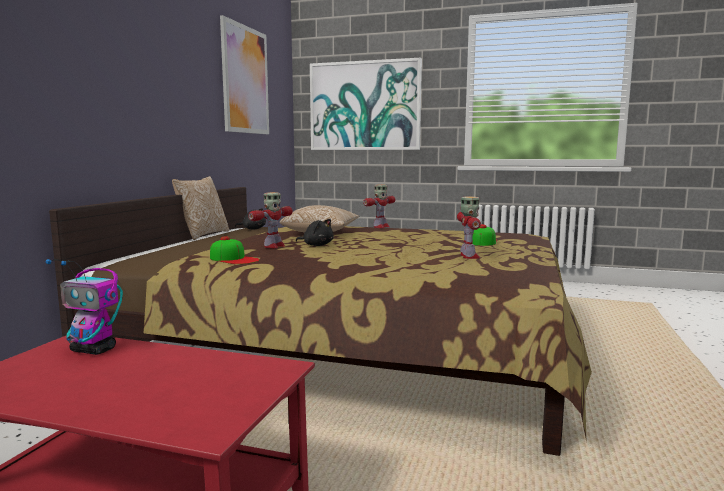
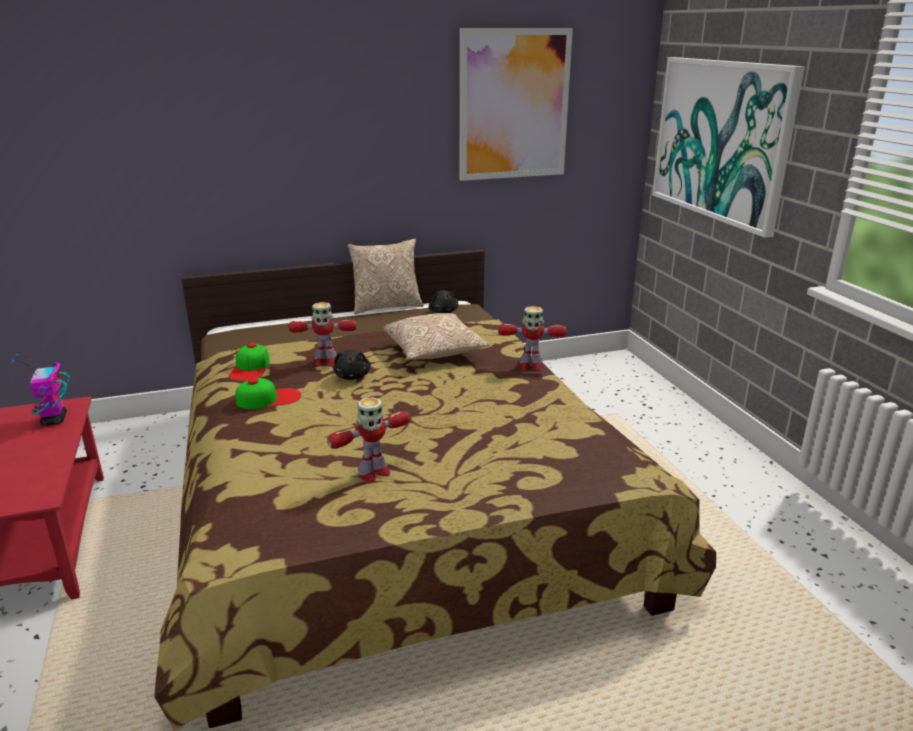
camera: 55 degrees right, 15 degrees up
cap [472,224,497,246] -> cap moved to [235,378,301,409]

